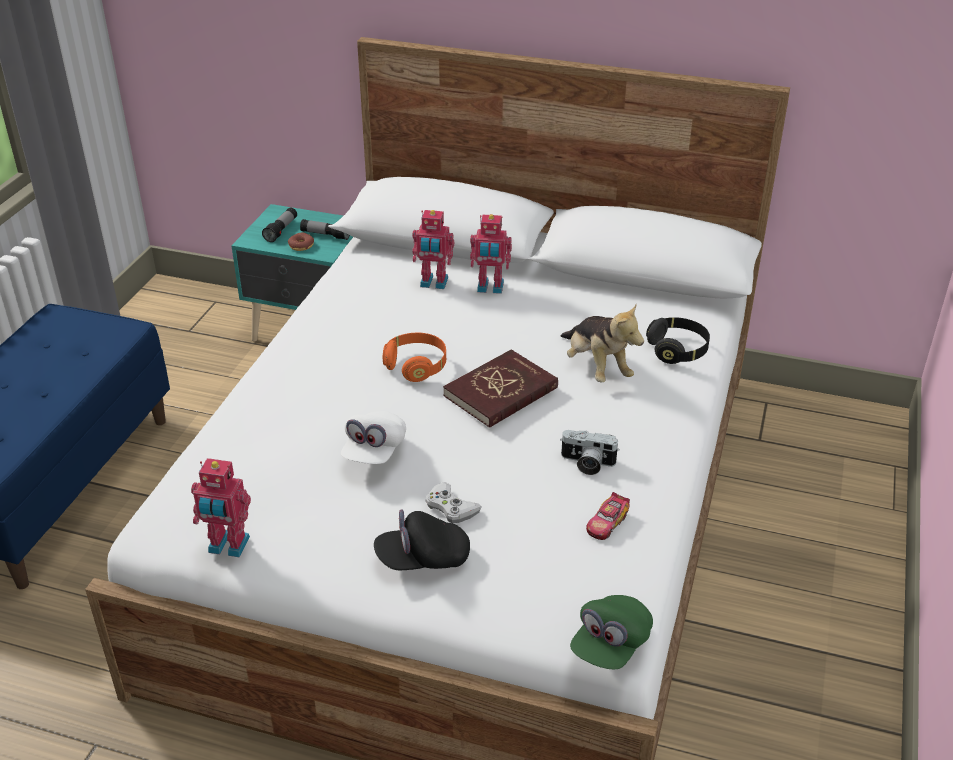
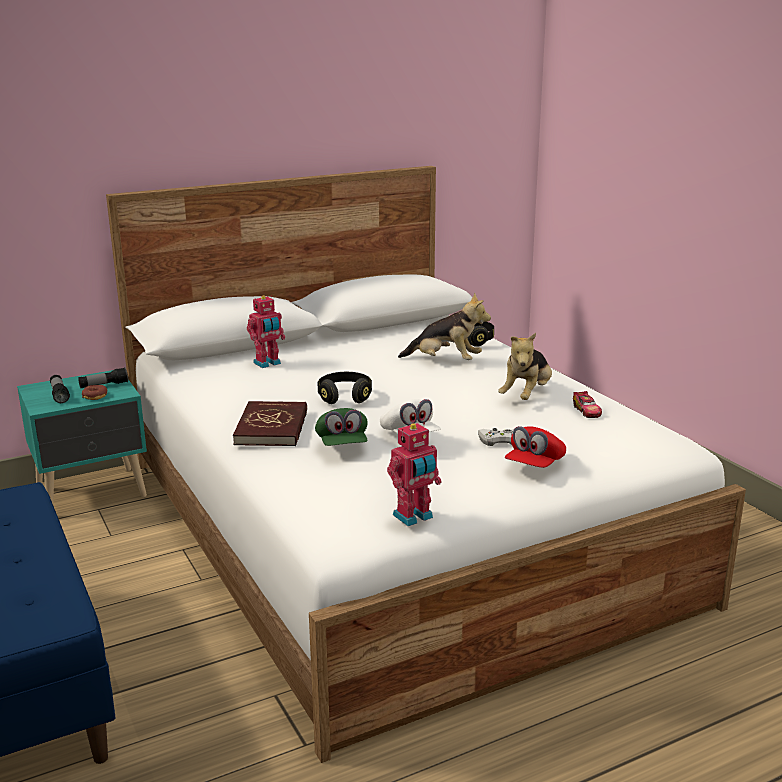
camera: 45 degrees left, 15 degrees down
black cap [374,509,470,570] -> red cap [505,426,566,468]
orange headphones [383,333,446,382] -> black headphones [317,372,372,404]
red book [443,349,558,428] -> red book moved to [233,401,307,446]
toy robot [470,214,512,294] -> none
camera [560,430,620,475] -> plush toy [498,333,552,400]
green cap [570,595,653,669] -> green cap moved to [315,408,367,446]

